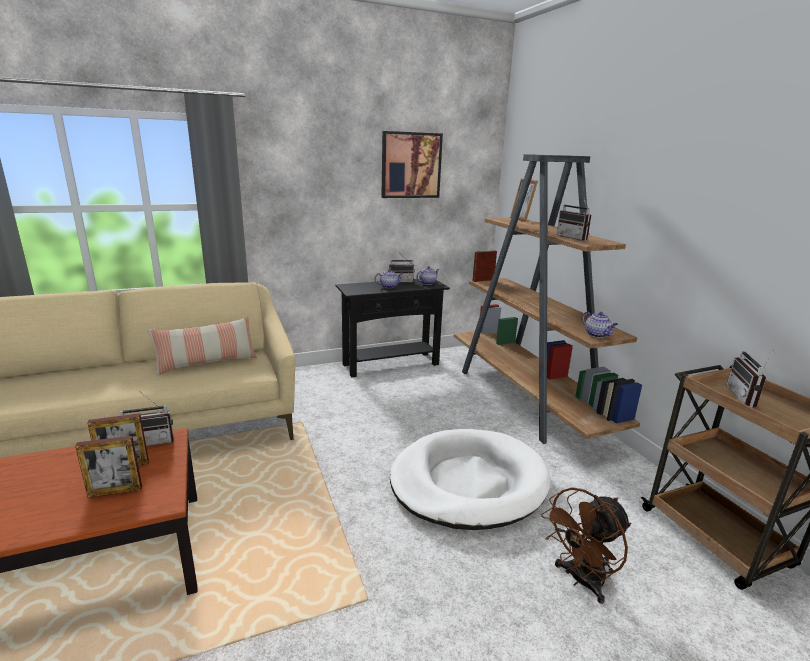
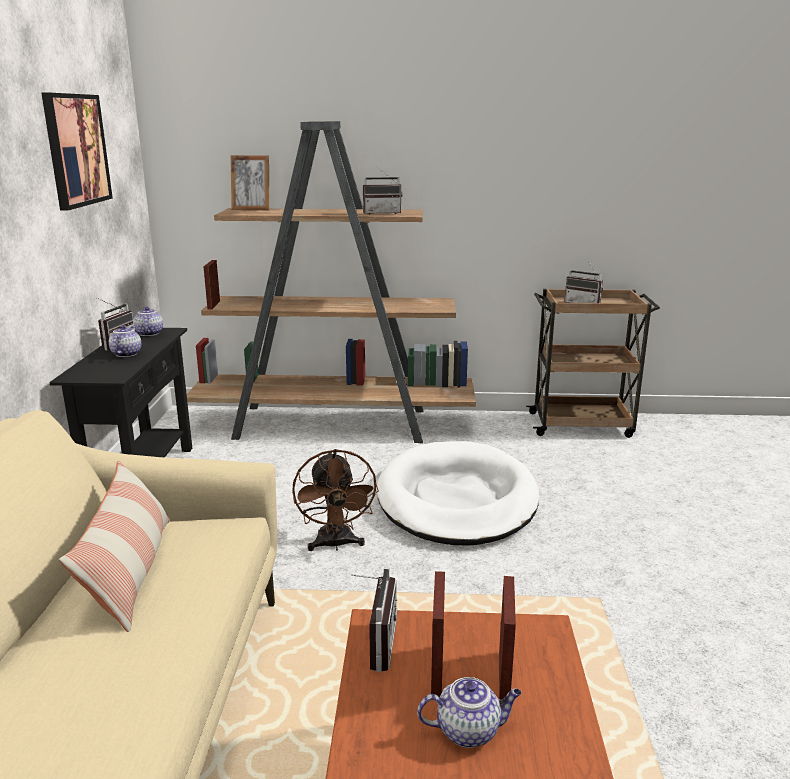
camera: 65 degrees left, 0 degrees up
brown fan [541,487,631,604] -> brown fan moved to [292,449,379,551]
teapot [582,312,618,338] -> teapot moved to [417,677,522,748]

